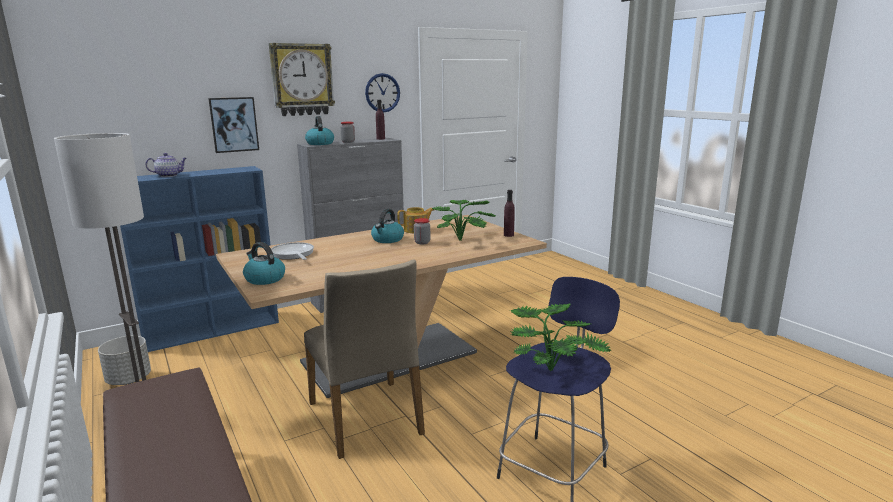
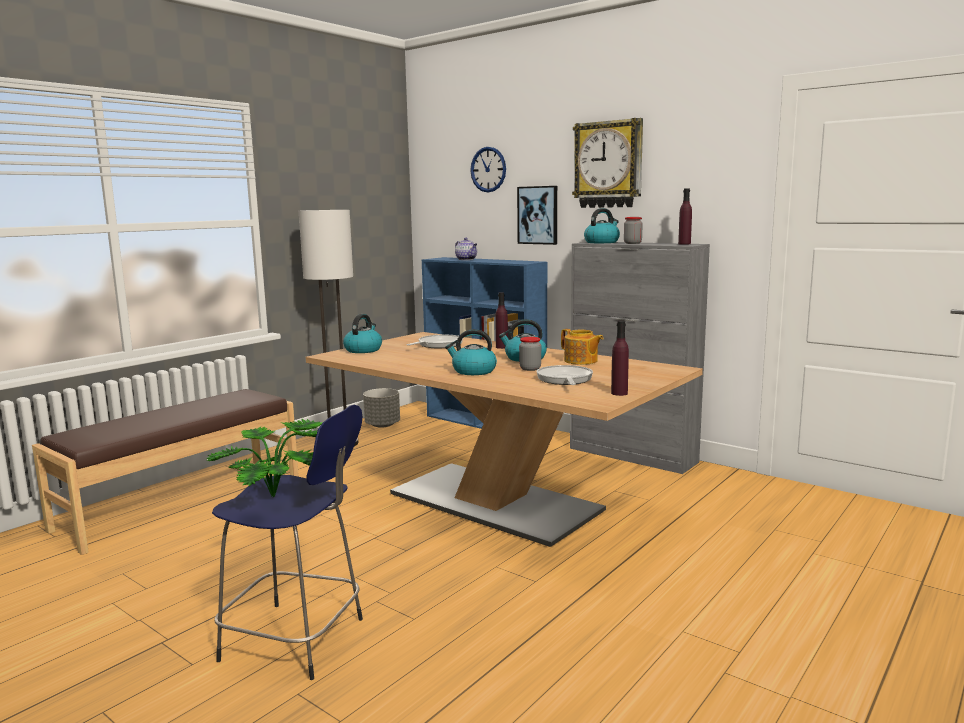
camera: 70 degrees right, 5 degrees down
beige chair [304,259,425,459] -> none
wall clock [365,73,400,112] -> wall clock moved to [470,147,506,192]
potted plant [432,200,495,241] -> frying pan [537,365,593,385]
none -> kettle [445,329,497,375]
none -> purple bottle [496,292,508,349]

